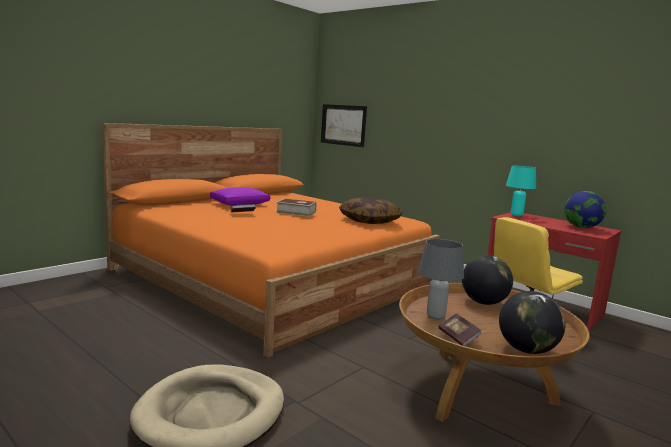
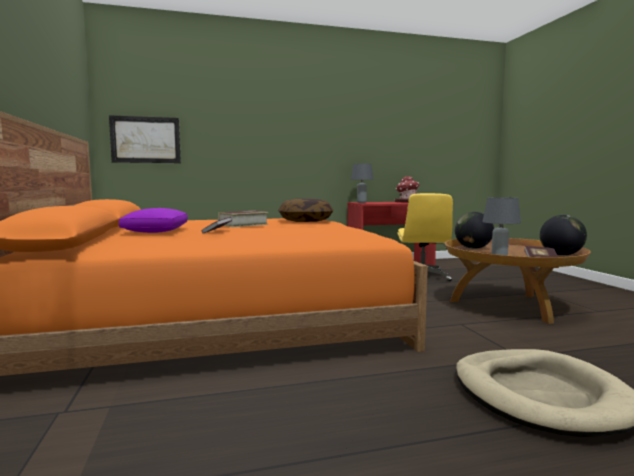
camera: 55 degrees left, 5 degrees down
turquoise table lamp [506,166,536,216] -> grey table lamp [351,163,373,203]
globe [564,191,606,228] -> toy house [395,176,420,203]

